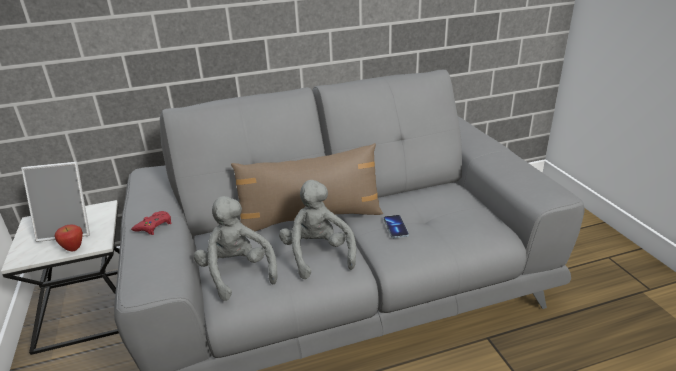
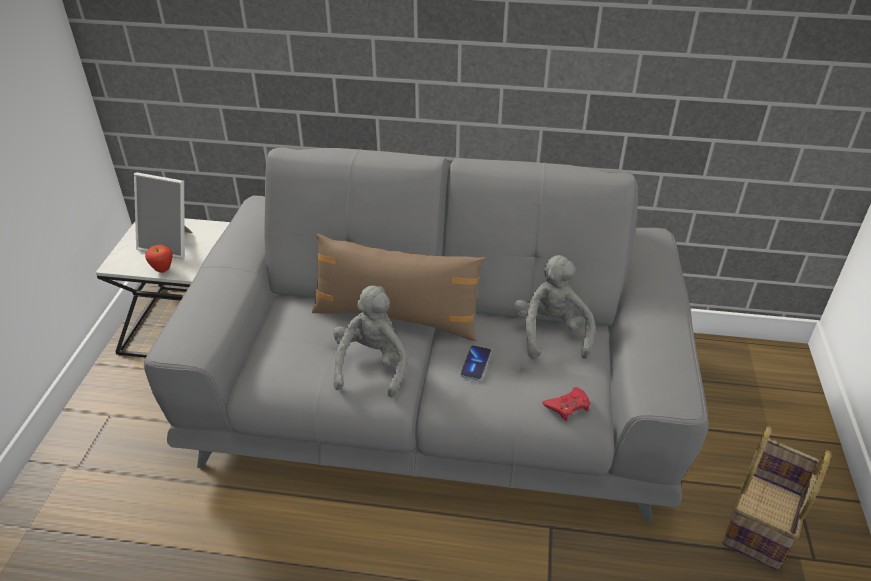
camera: 25 degrees right, 10 degrees up
red game controller [131,211,172,235] -> red game controller moved to [542,387,590,421]
grey plush toy [194,196,277,301] -> grey plush toy moved to [514,255,595,359]
none -> basket [722,426,831,570]

